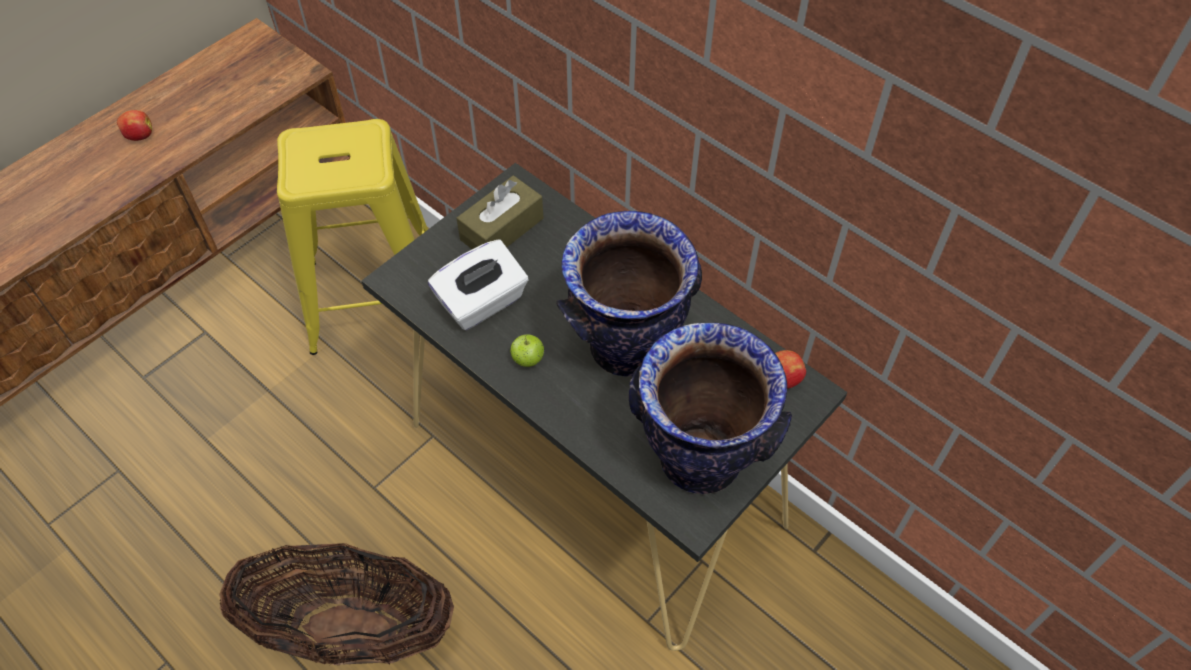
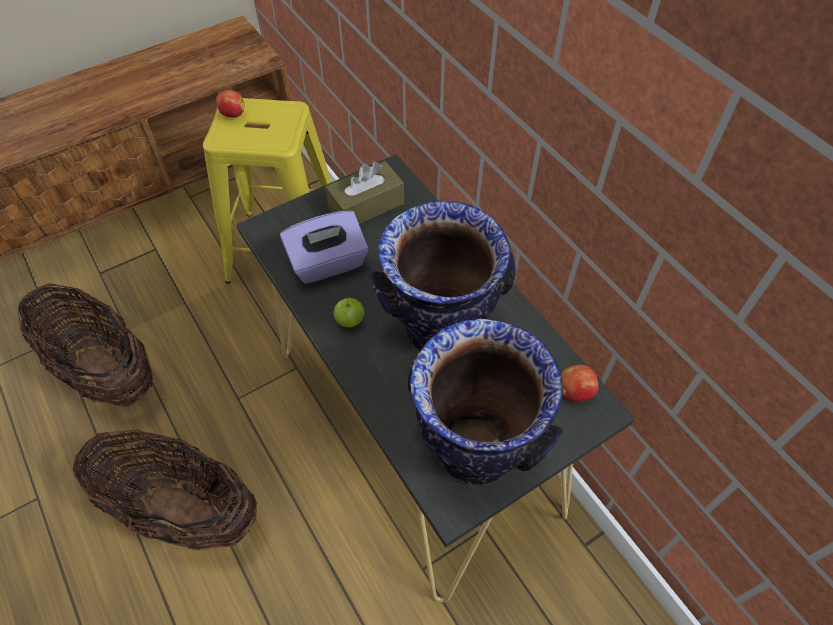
camera: 15 degrees right, 0 degrees up
apple [117,110,152,141] -> apple moved to [216,90,244,117]
white tissue box [428,239,529,330] -> purple tissue box [280,211,369,284]
none -> basket [18,283,153,407]

